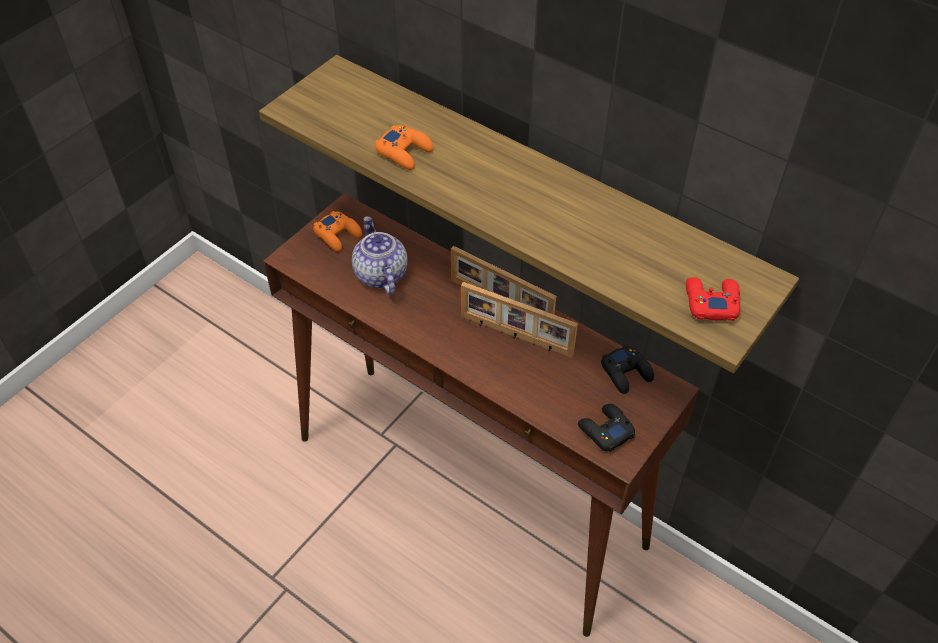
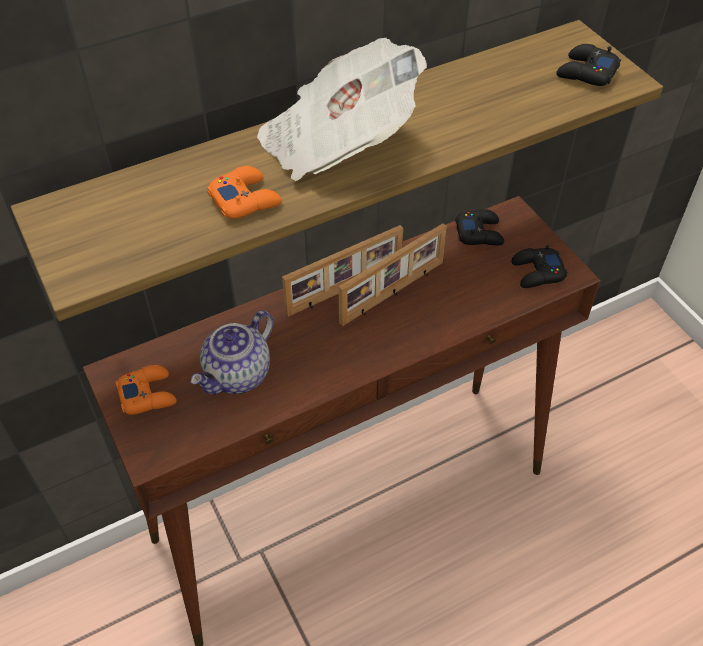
camera: 65 degrees left, 0 degrees up
teapot [352,216,408,295] -> teapot turned 60 degrees counterclockwise [191,310,273,395]
red game controller [686,277,740,321] -> black game controller [556,44,621,86]
none -> newspaper [257,38,427,181]

